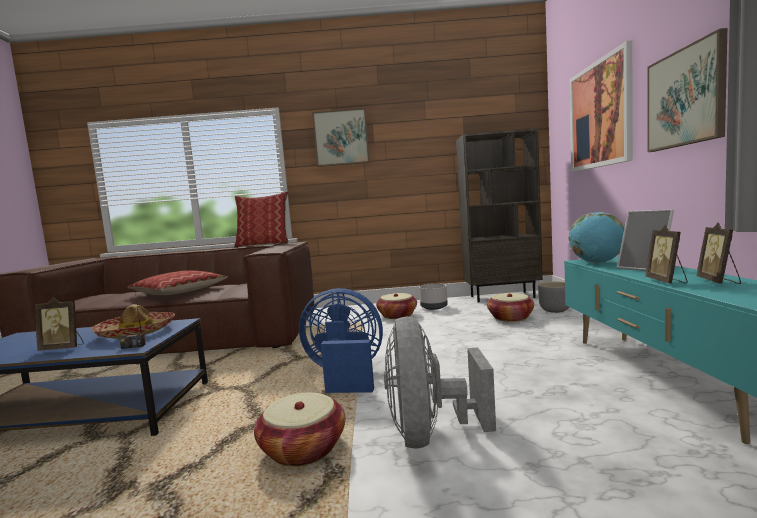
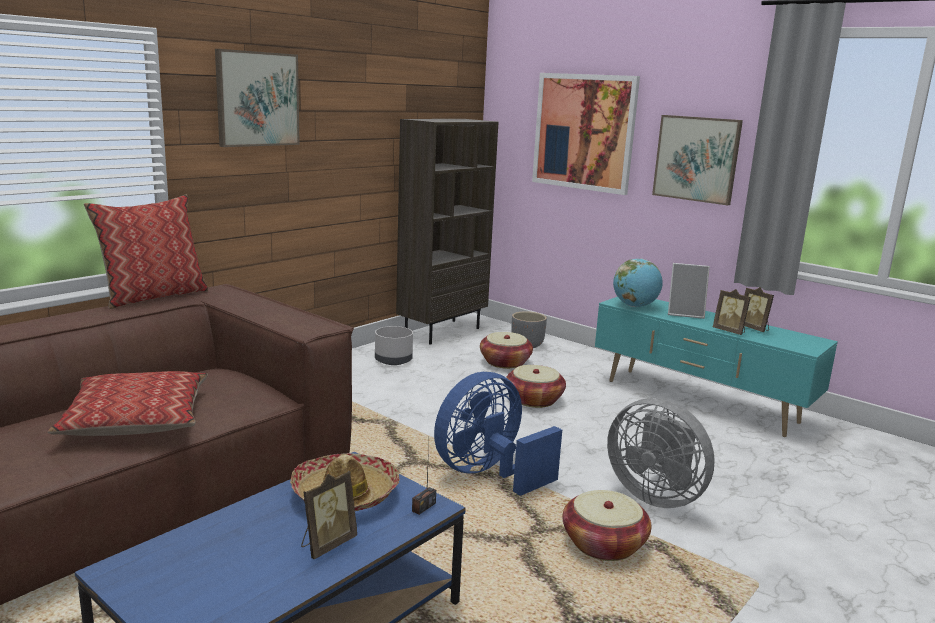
camera: 50 degrees left, 10 degrees up
basket [376,293,417,319] -> basket moved to [506,365,566,408]

